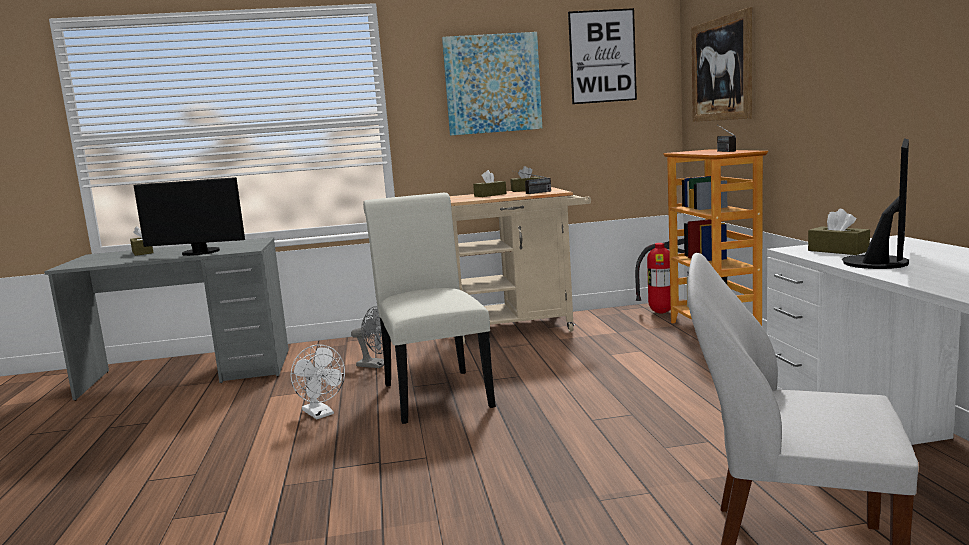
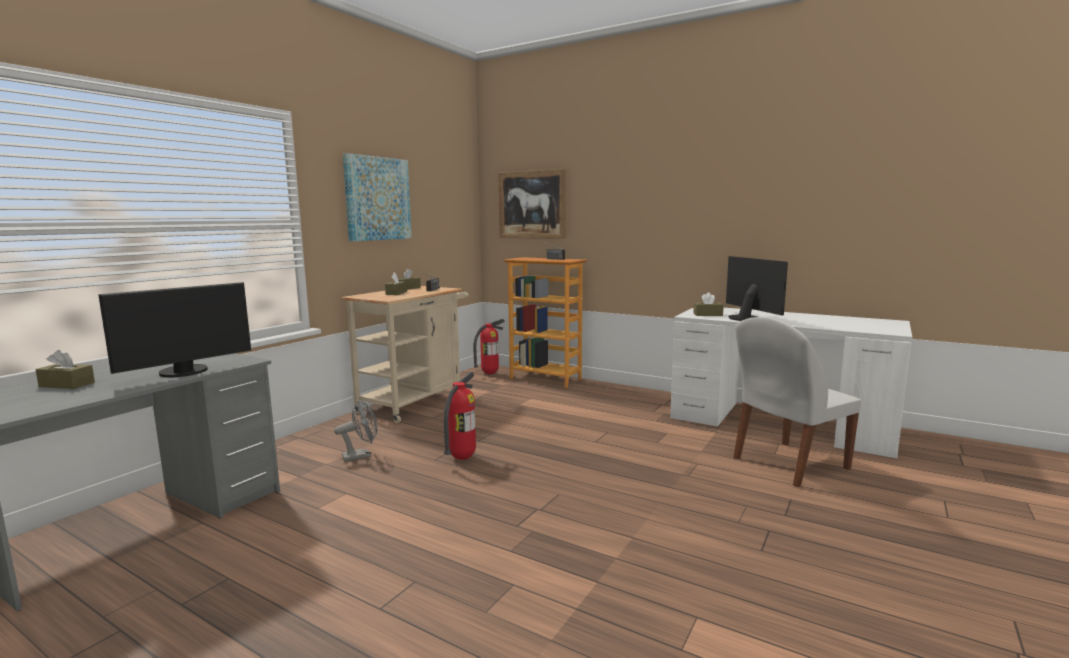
camera: 50 degrees left, 0 degrees up
white fan [290,344,345,419] -> none
white chair [363,193,496,424] -> fire extinguisher [444,371,476,460]
picture [568,8,637,104] -> none

